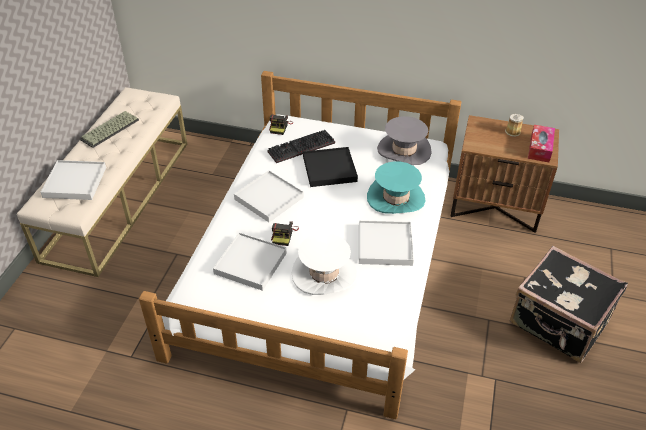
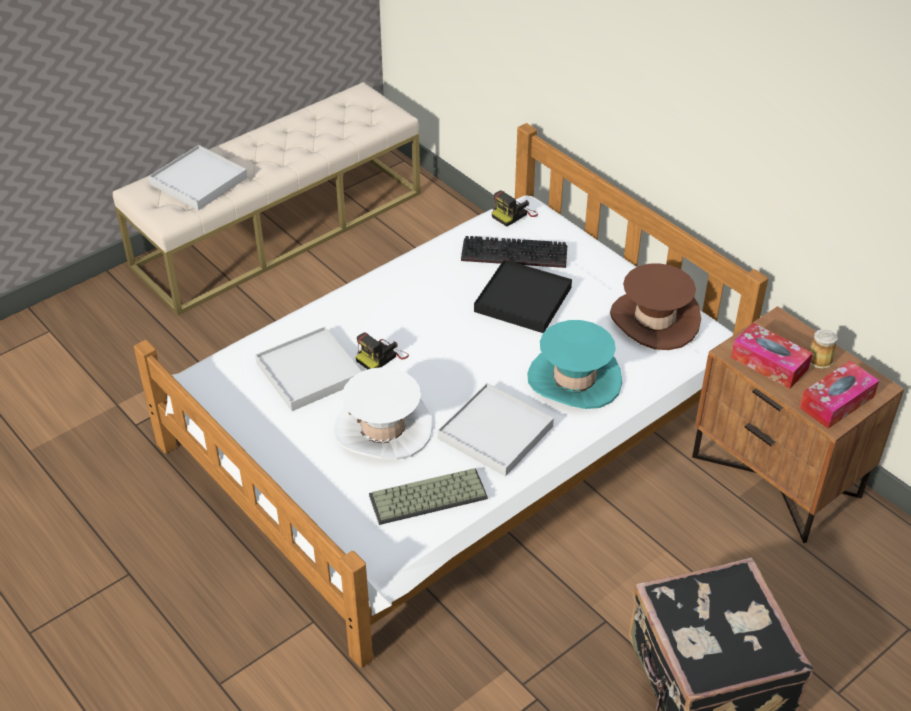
camera: 35 degrees right, 0 degrees up
keyboard [79,111,139,148] -> keyboard moved to [369,468,488,525]
white tray [234,171,304,222] -> none
grey hat [377,116,432,165] -> brown hat [610,263,701,350]
none -> tissue box [731,323,813,389]

